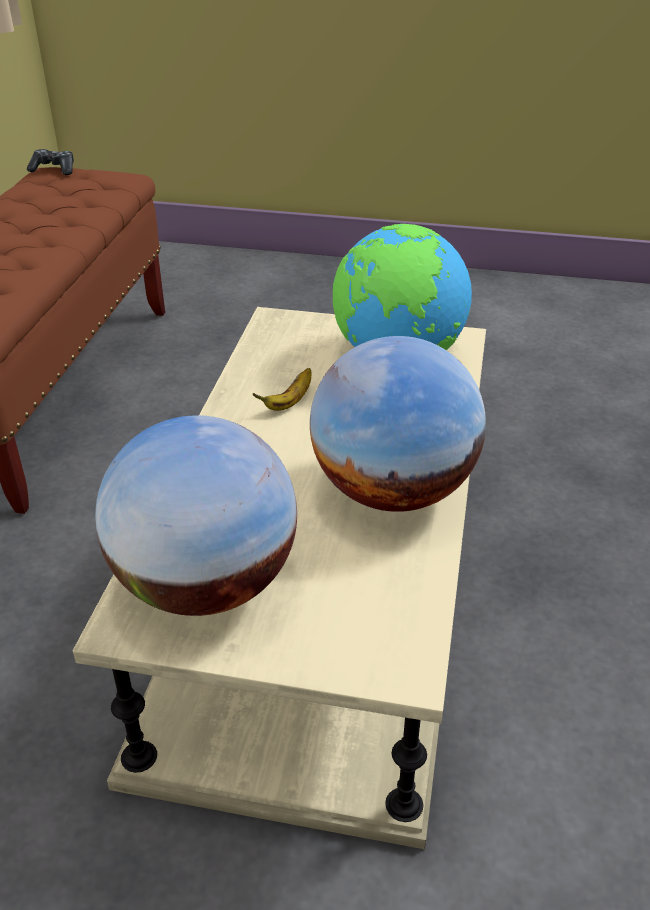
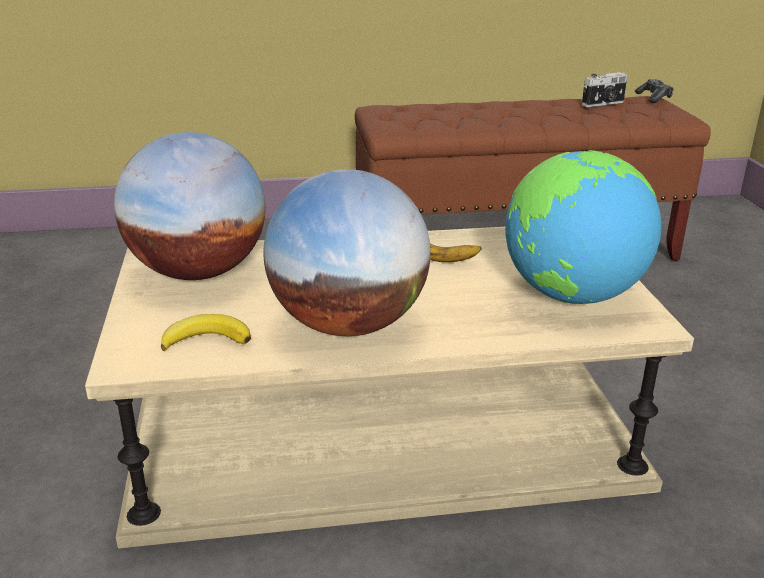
camera: 70 degrees right, 10 degrees down
none -> banana [161,314,251,351]
none -> camera [582,72,627,107]

